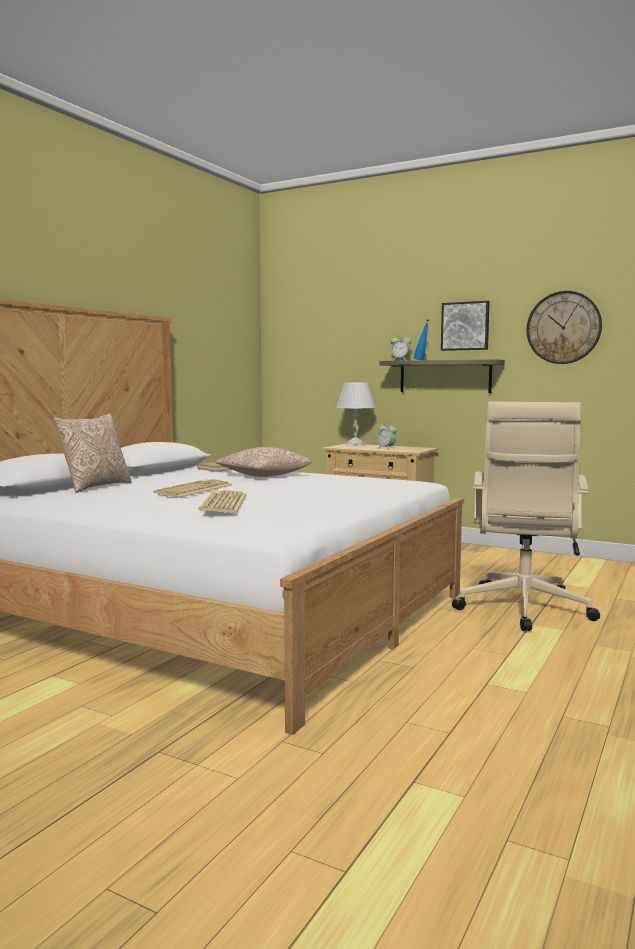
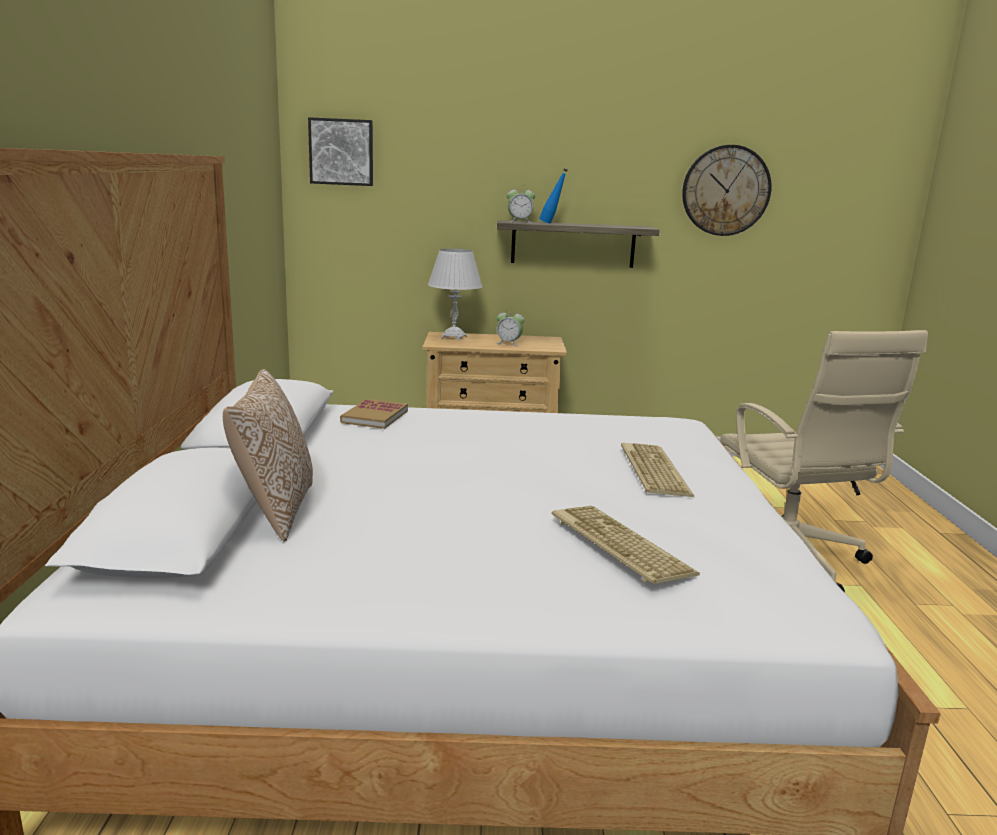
camera: 30 degrees left, 10 degrees up
keyboard [153,479,232,498] -> keyboard moved to [621,443,694,497]
pillow [215,447,311,477] -> none
picture [441,301,490,351] -> picture moved to [308,117,373,186]

